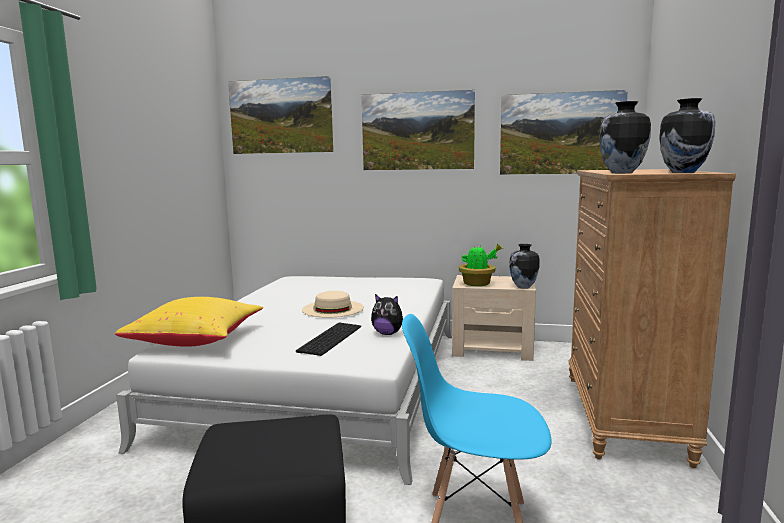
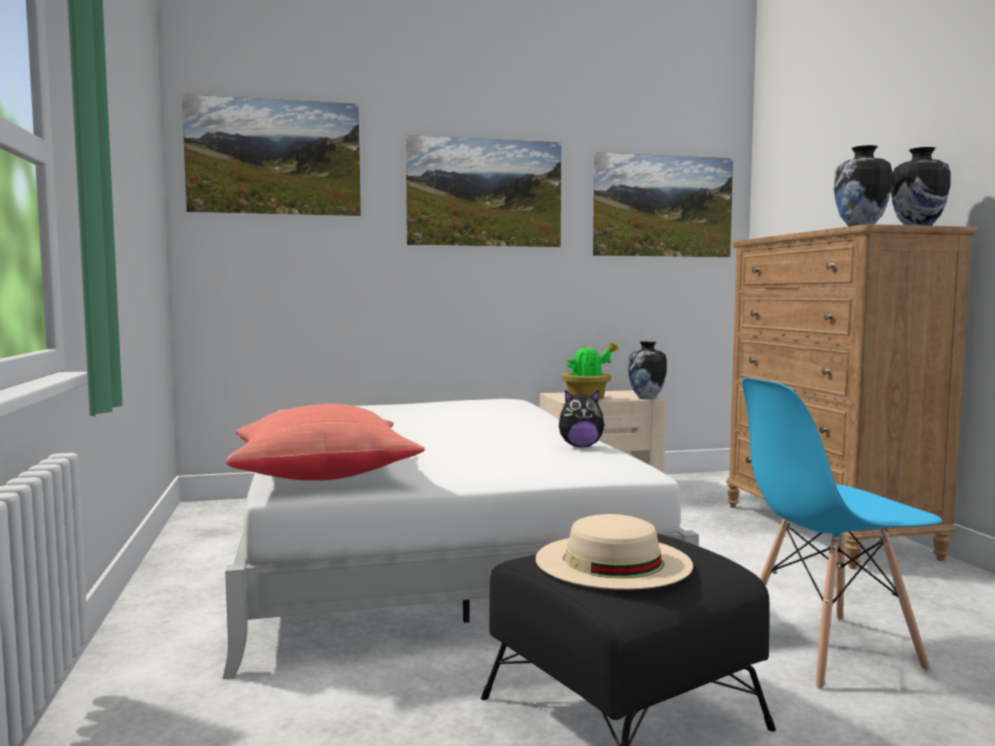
camera: 25 degrees left, 5 degrees down
yellow pillow [115,297,263,347] -> red pillow [226,404,425,481]
keyboard [296,322,361,356] -> none
beige hat [302,291,364,317] -> beige hat moved to [536,514,693,590]

